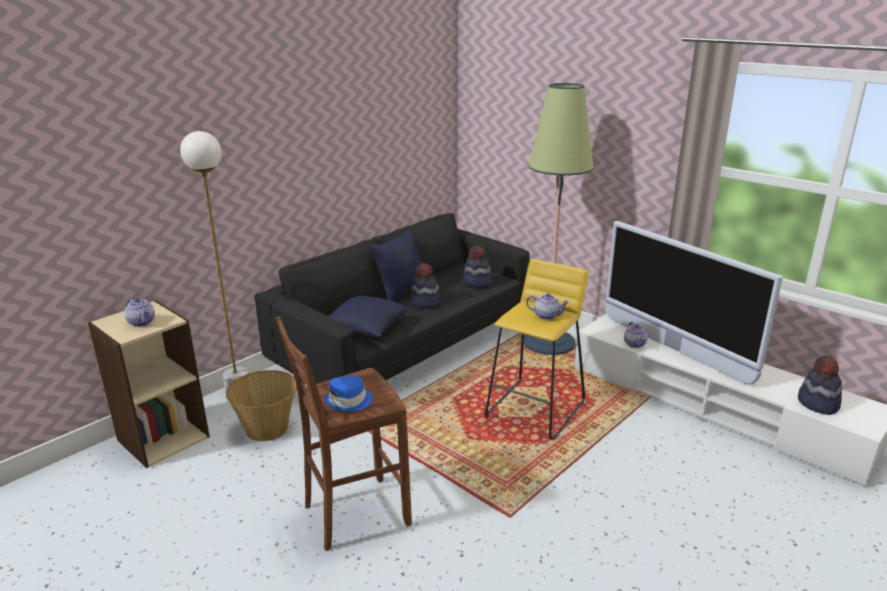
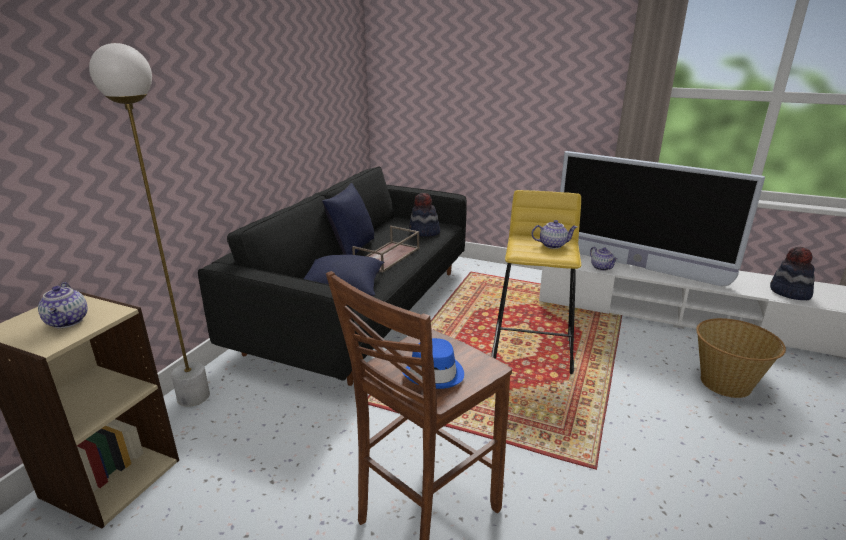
camera: 20 degrees left, 0 degrees up
teapot [125,298,155,327] -> teapot turned 45 degrees clockwise [38,282,88,328]
basket [226,370,297,441] -> basket moved to [696,318,786,398]
hat [410,263,441,309] -> brown tray [352,226,419,273]
floor lamp [524,83,594,355] -> none

